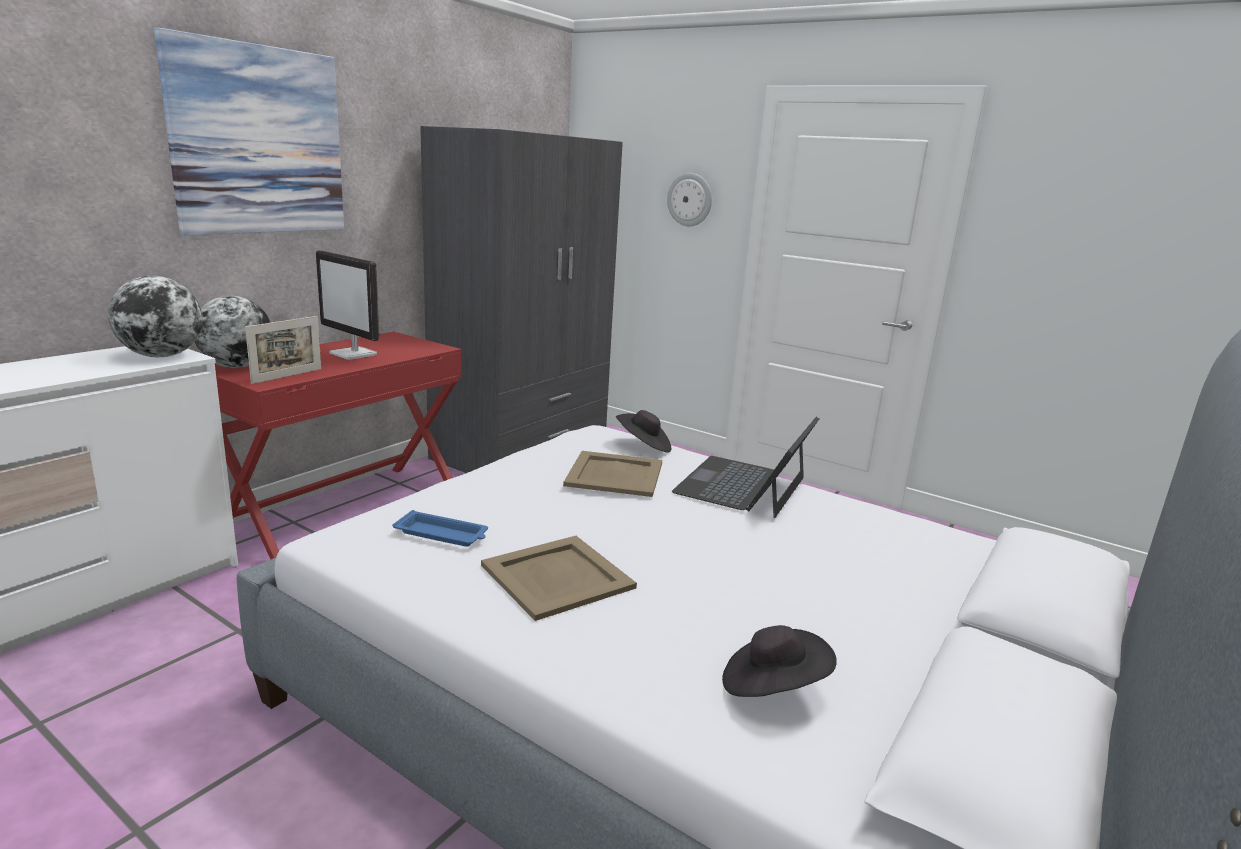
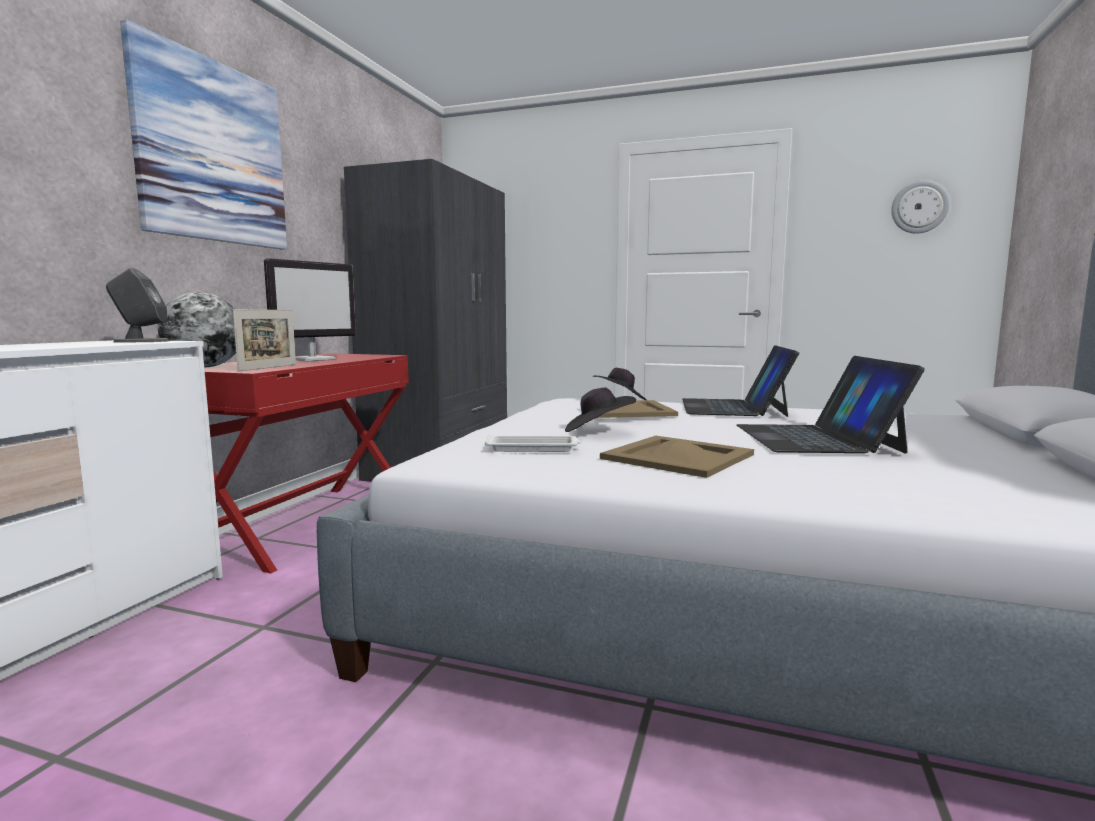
camera: 15 degrees left, 10 degrees down
globe [108,276,202,357] -> grey speaker [106,268,170,342]
monitor [316,250,379,360] -> monitor turned 75 degrees counterclockwise [264,258,356,362]
blue tray [393,510,488,547] -> white tray [485,435,581,452]
wall clock [667,173,712,226] -> wall clock moved to [891,180,950,234]
black hat [722,625,837,697] -> black hat moved to [565,387,636,432]
none -> laptop [736,356,925,453]

